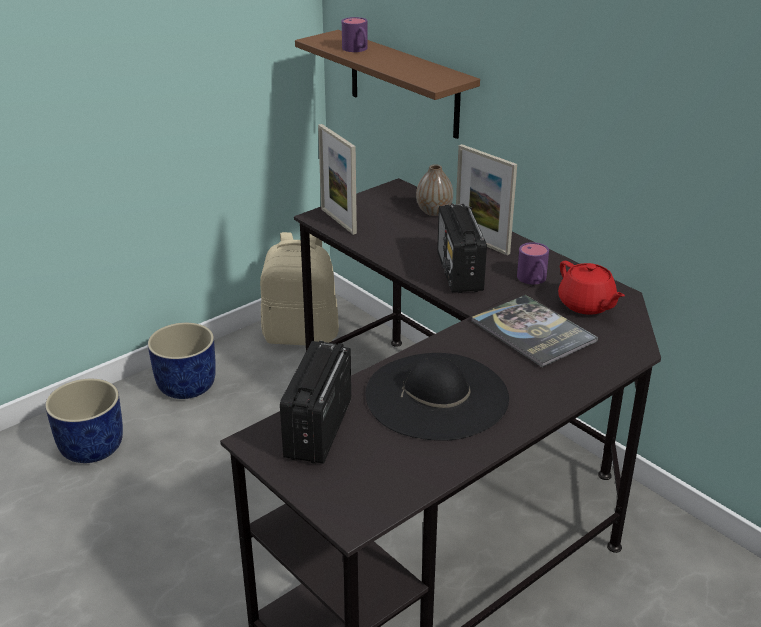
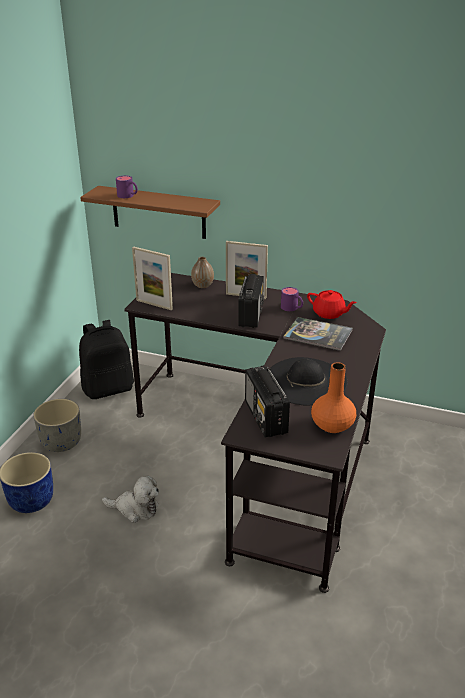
camera: 30 degrees left, 0 degrees up
blue planter [148,323,216,399] -> grey planter [33,399,81,452]
beige backpack [260,232,339,345] -> black backpack [79,320,134,399]
radio [437,204,487,293] -> radio turned 135 degrees counterclockwise [238,274,264,328]
none -> plush toy [102,475,159,523]
none -> orange vase [311,362,356,433]

